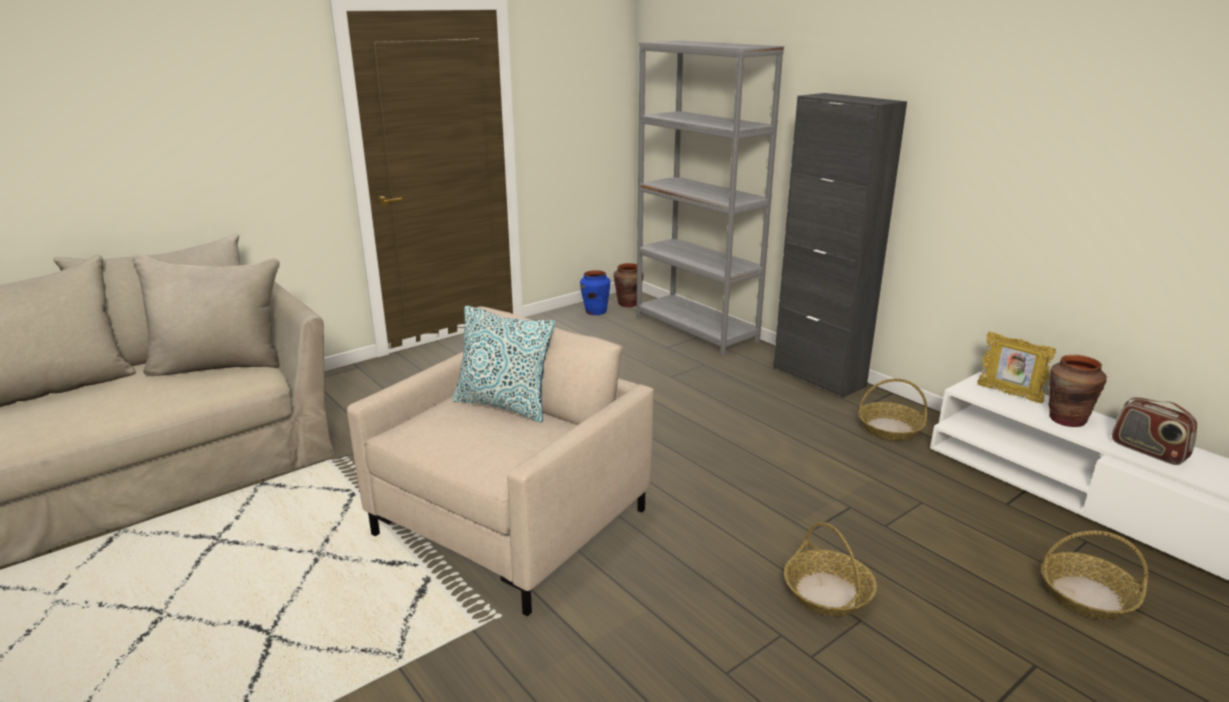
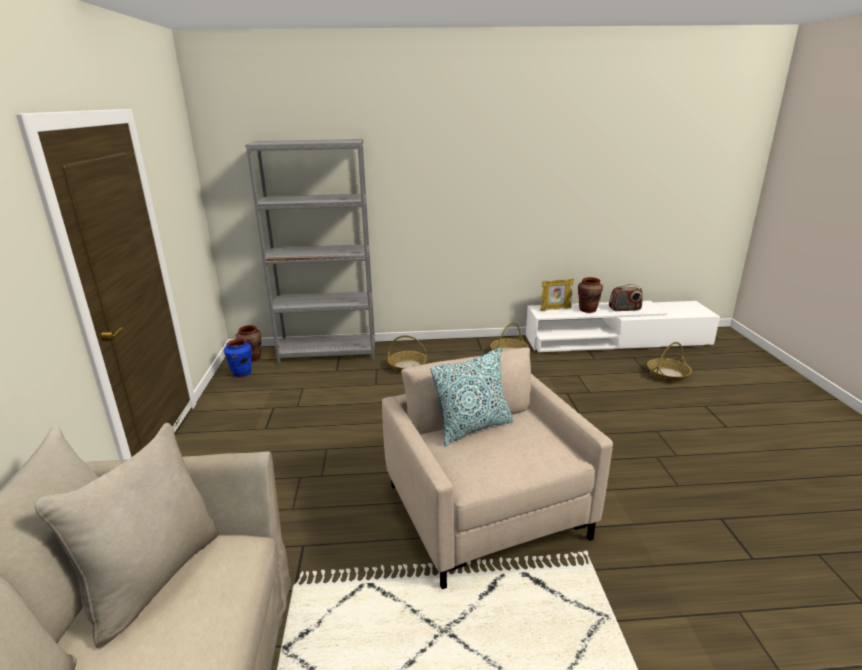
camera: 55 degrees left, 0 degrees up
black cabinet [773,93,907,398] -> none
basket [784,522,877,616] -> basket moved to [388,335,428,373]

